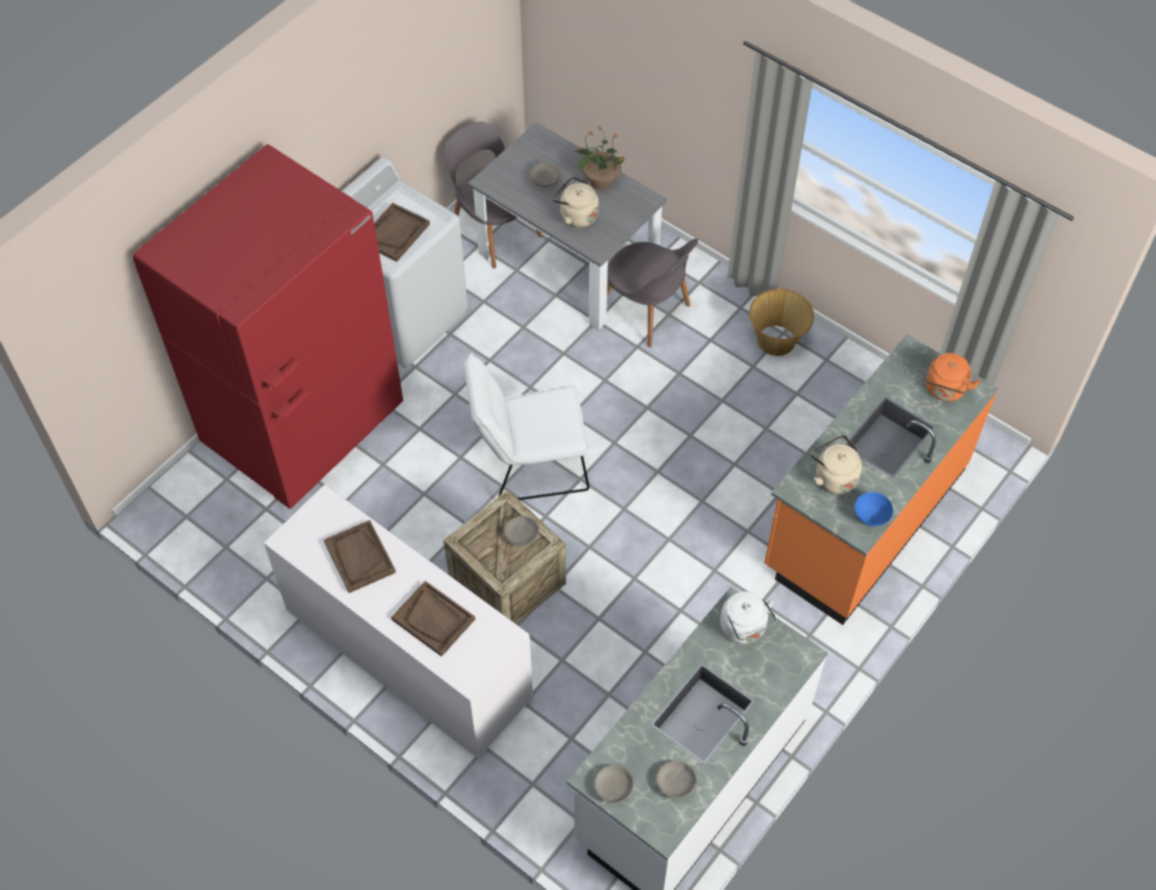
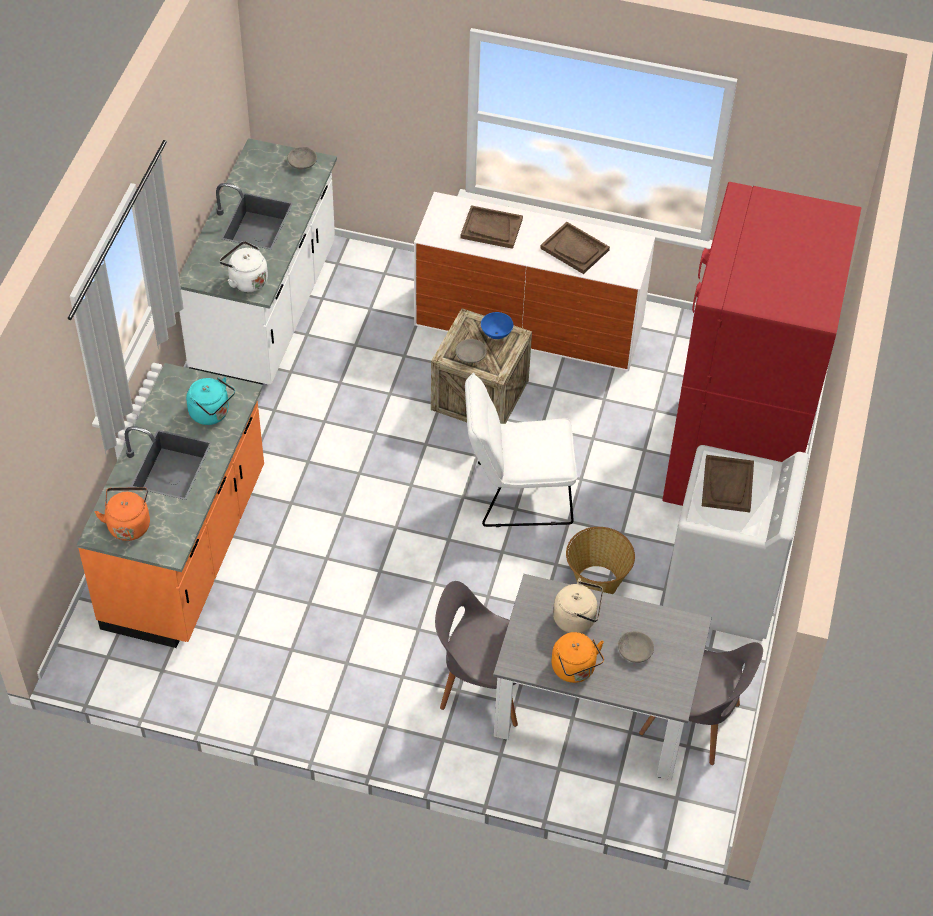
camera: 155 degrees right, 5 degrees down
white chair [464,353,589,500] -> white chair turned 150 degrees counterclockwise [465,373,577,527]
potted plant [574,125,626,190] -> orange kettle [551,632,604,683]
grey bowl [656,761,697,799] -> none
basket [749,289,814,356] -> basket moved to [566,527,635,594]
beige kettle [811,435,862,494] -> turquoise kettle [186,377,235,425]
blue bowl [855,492,893,526] -> blue bowl moved to [481,312,513,339]

